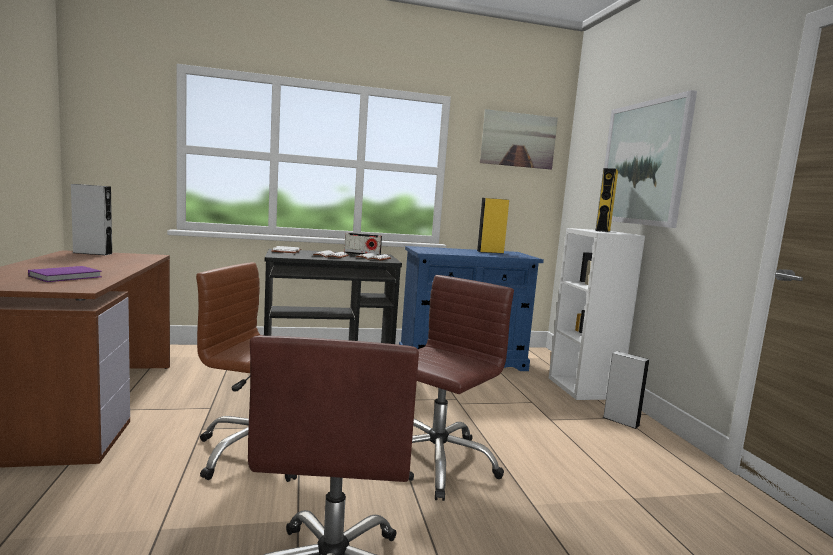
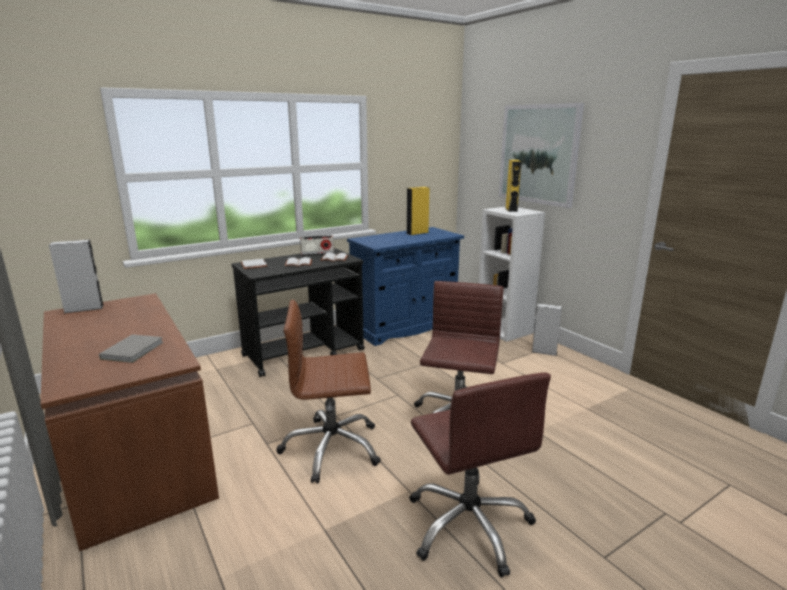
camera: 20 degrees left, 10 degrees up
purple book [28,266,102,282] -> grey book [99,334,163,363]
picture [480,109,558,170] -> none

